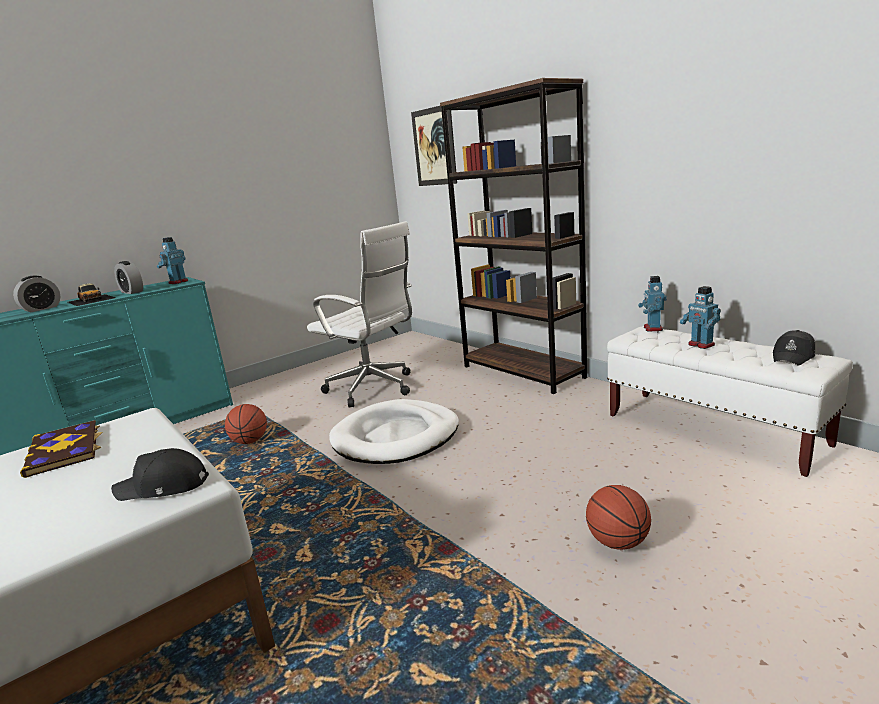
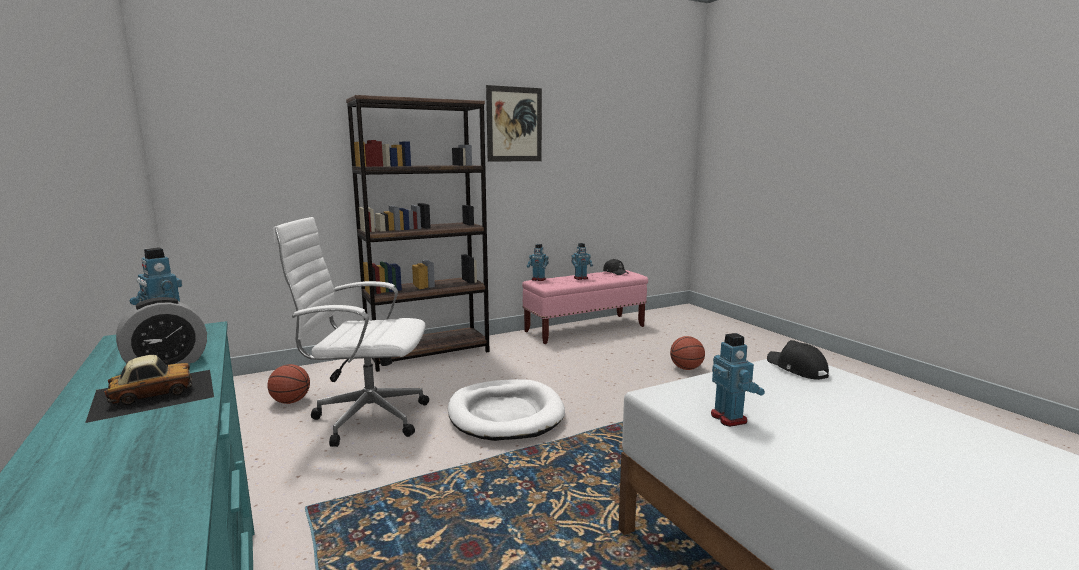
camera: 80 degrees left, 5 degrees down
alarm clock [13,276,61,312] -> none
book [20,420,103,478] -> toy robot [711,333,765,427]
black cap [111,448,209,501] -> black cap turned 150 degrees clockwise [767,340,829,380]
basketball [225,404,267,444] -> basketball moved to [267,364,310,404]
white office chair [307,221,412,408] -> white office chair turned 135 degrees counterclockwise [273,217,429,447]
picture [411,106,457,186] -> picture moved to [486,85,542,162]
white bench [607,326,853,477] -> pink bench [522,270,648,344]

